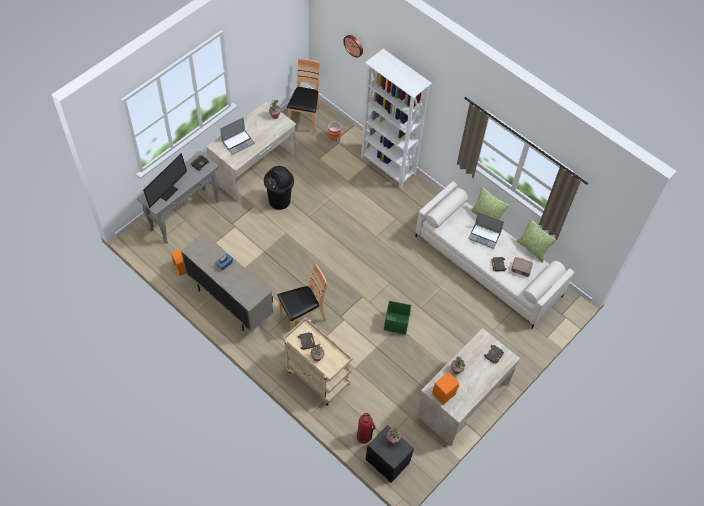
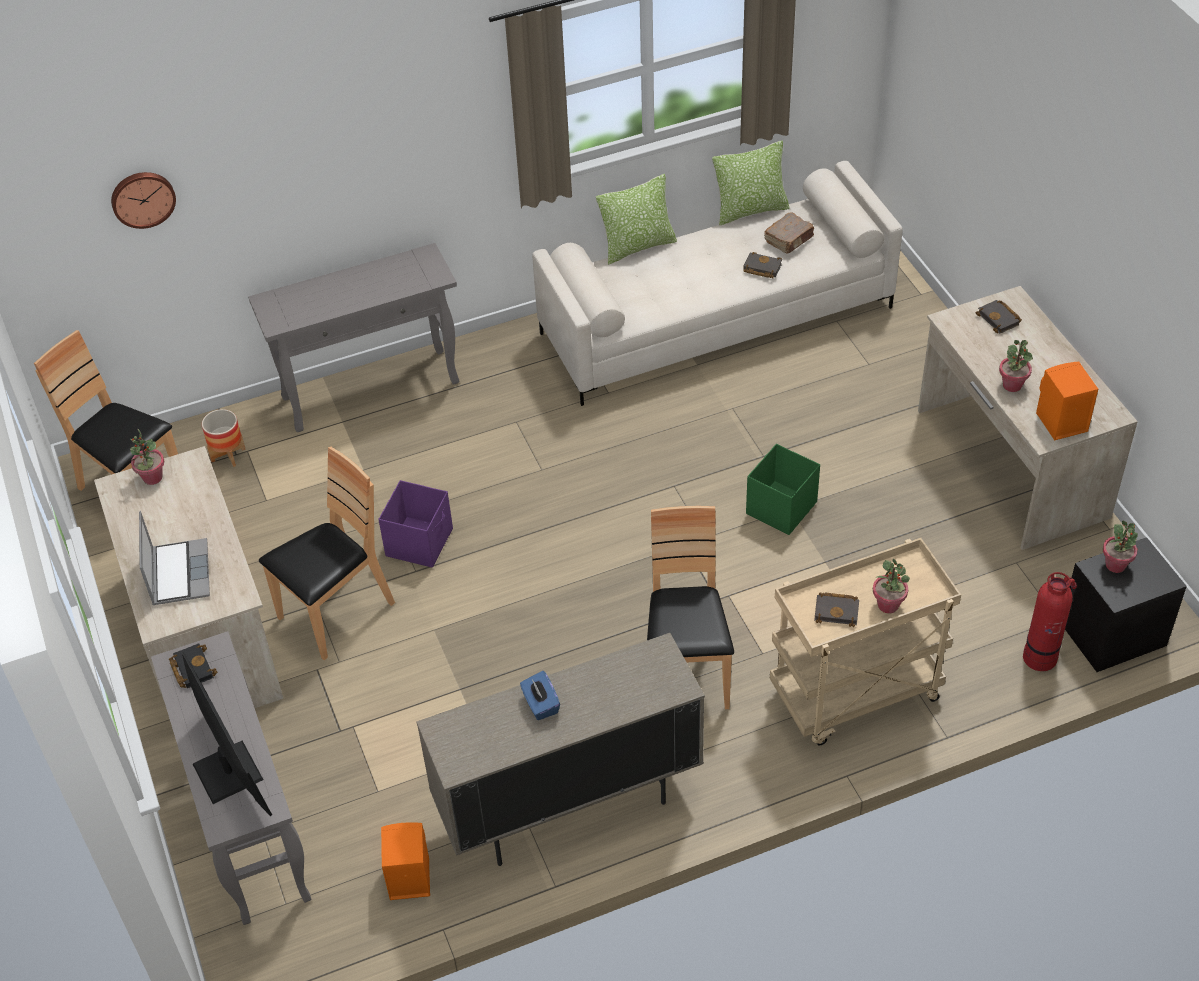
camera: 60 degrees left, 10 degrees down
black trash can [264,166,294,210] -> brown chair [259,447,395,660]
white bookcase [361,49,432,188] -> grey console table [248,243,460,432]
laptop [468,212,504,249] -> none
none -> purple storage box [378,480,453,568]

